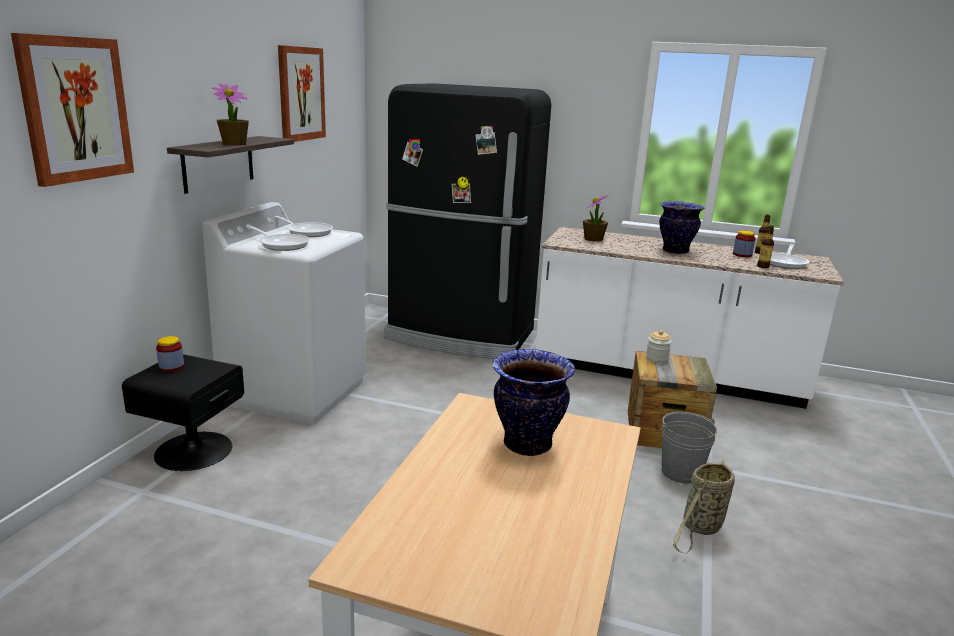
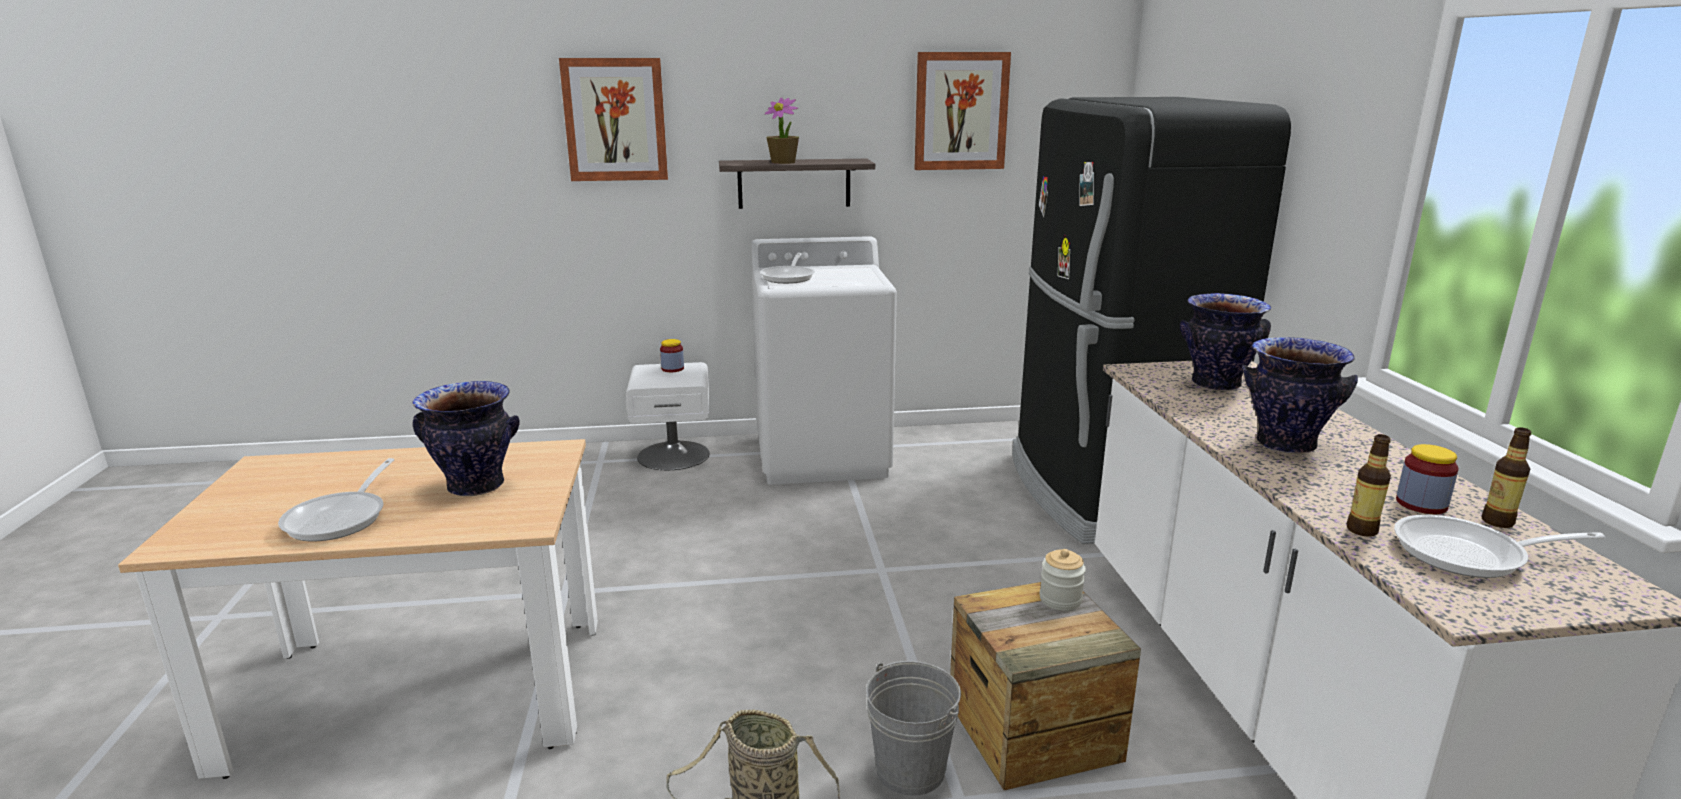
camera: 65 degrees right, 0 degrees up
black nightstand [122,354,244,471] -> white nightstand [626,362,710,470]
frying pan [274,216,333,237] -> frying pan moved to [278,458,394,541]
potted plant [583,196,608,242] -> vase [1180,293,1271,391]

